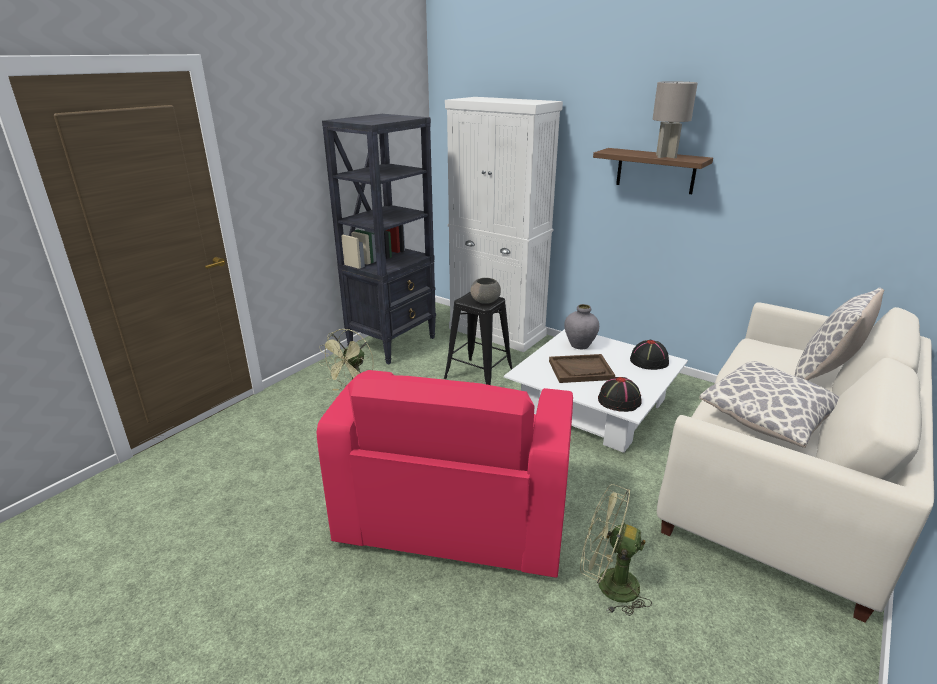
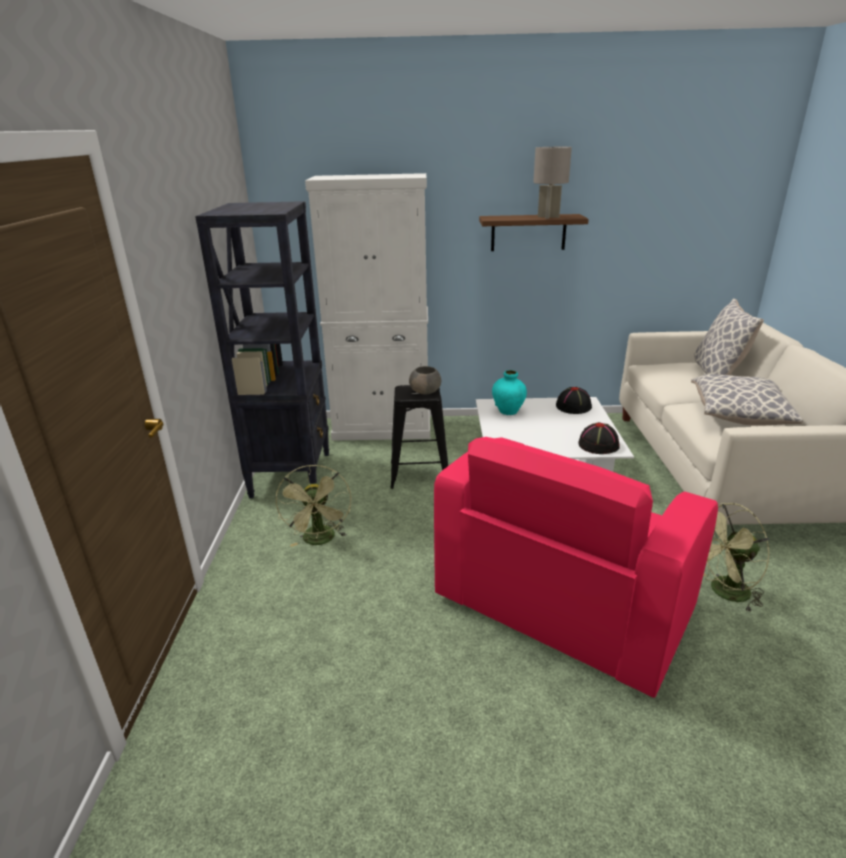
camera: 35 degrees left, 0 degrees up
pink armchair [316,370,573,578] -> pink armchair turned 60 degrees clockwise [434,437,718,698]
brown tray [549,354,615,383] -> none
grey vase [564,304,599,349] -> turquoise vase [492,370,527,415]

